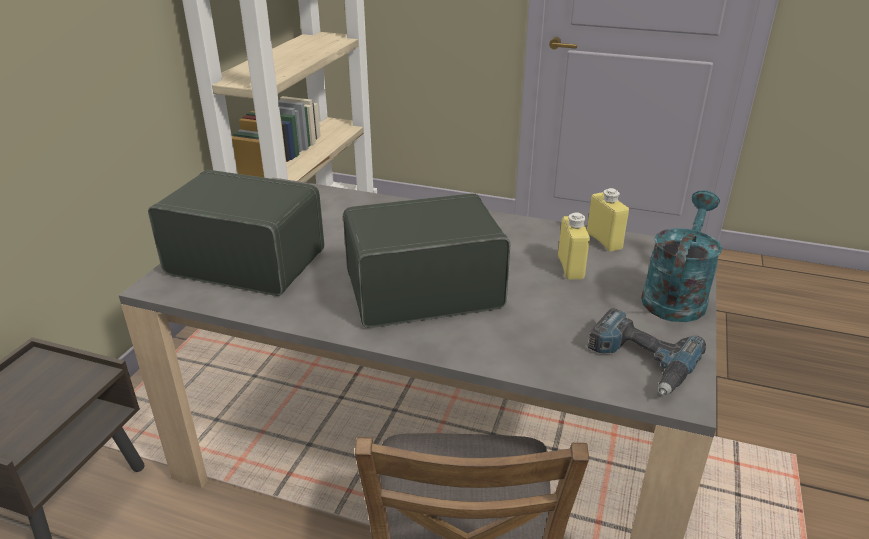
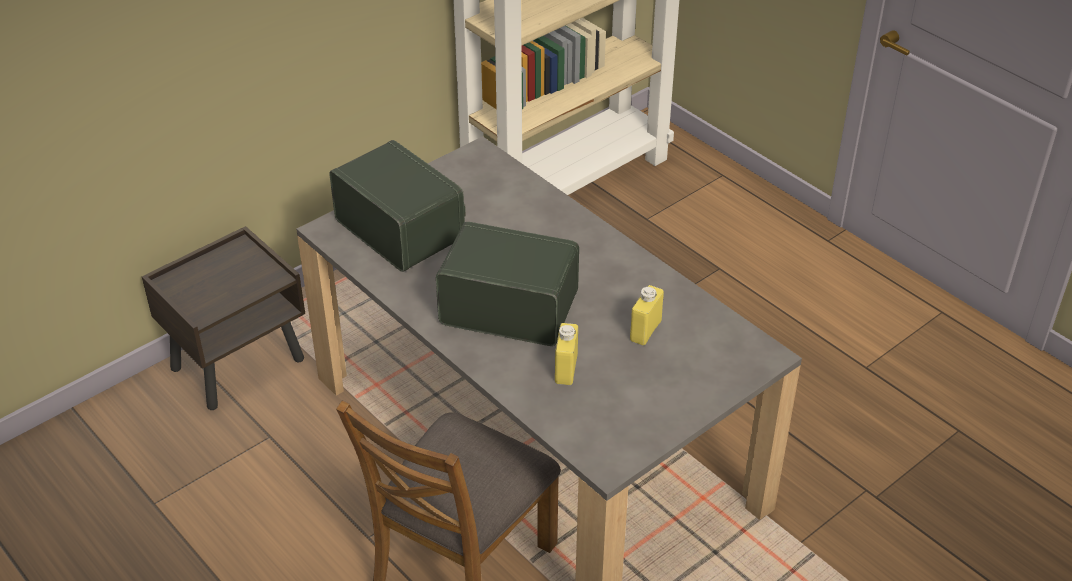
camera: 30 degrees right, 10 degrees up
yellow bottle [587,188,629,252] -> yellow bottle moved to [555,323,578,385]
power drill [588,308,706,395] -> none
turquoise watering can [641,190,722,322] -> none

